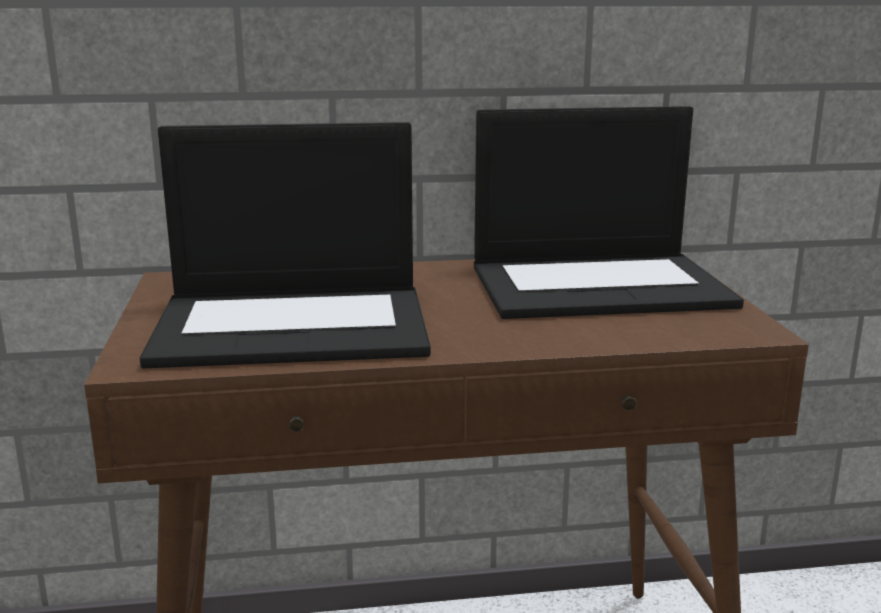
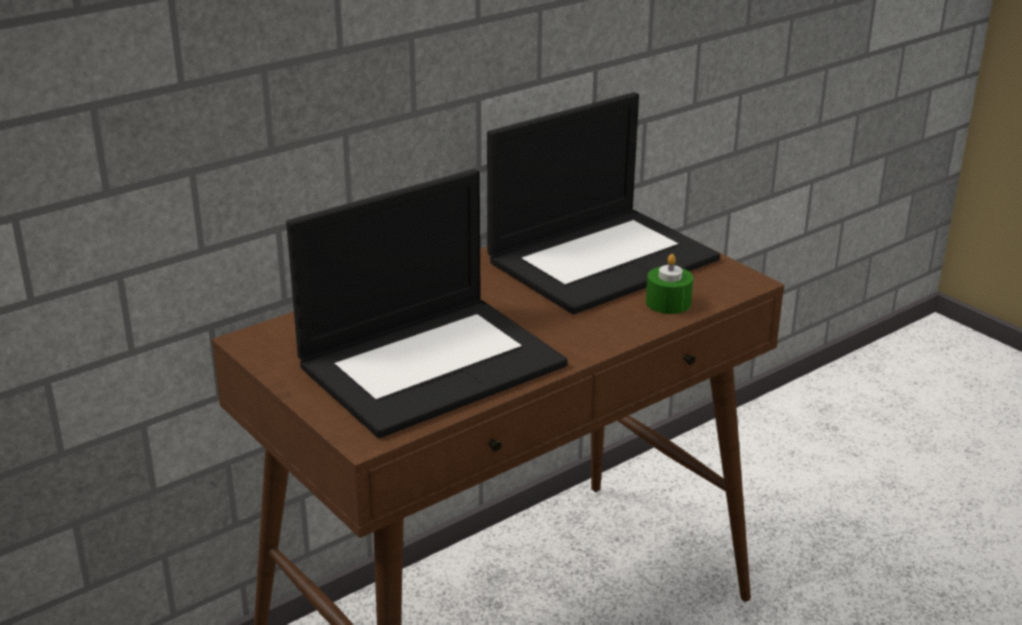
camera: 30 degrees left, 10 degrees up
none -> green candle [646,254,693,314]

